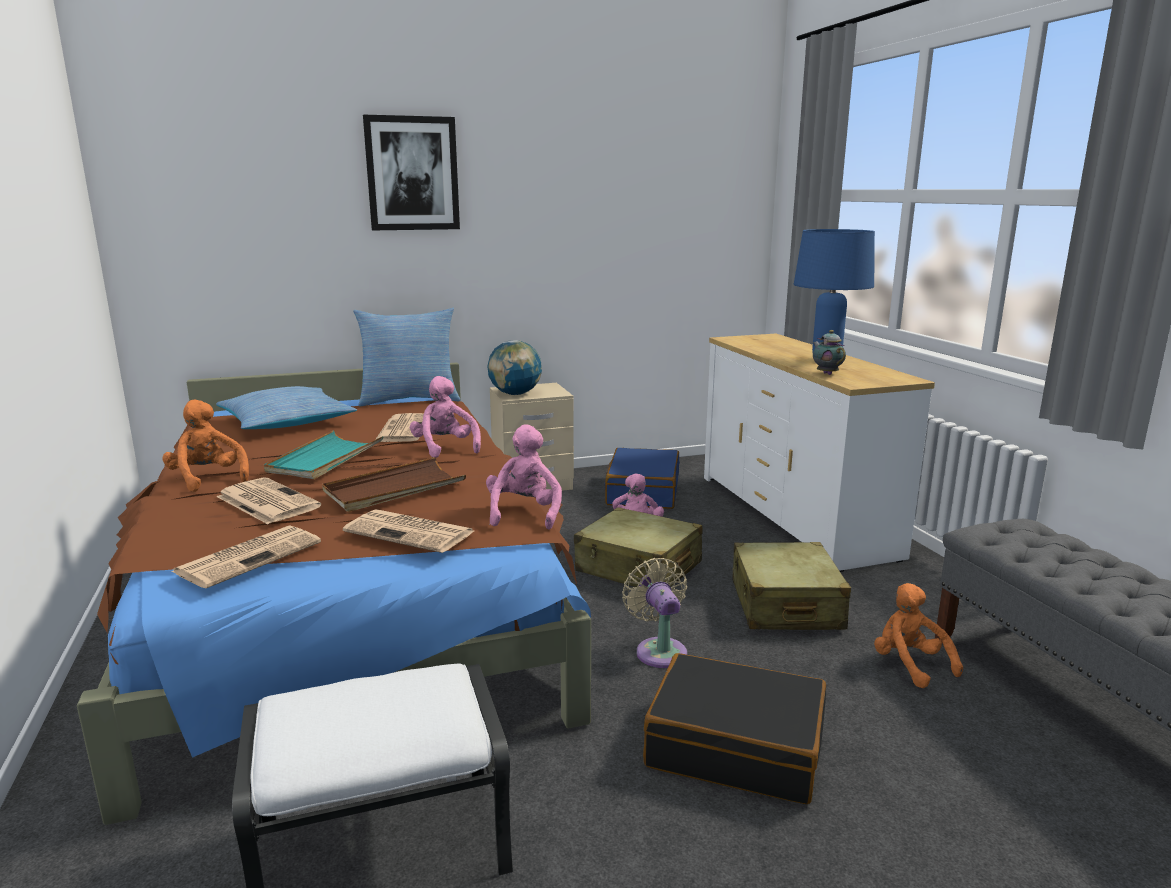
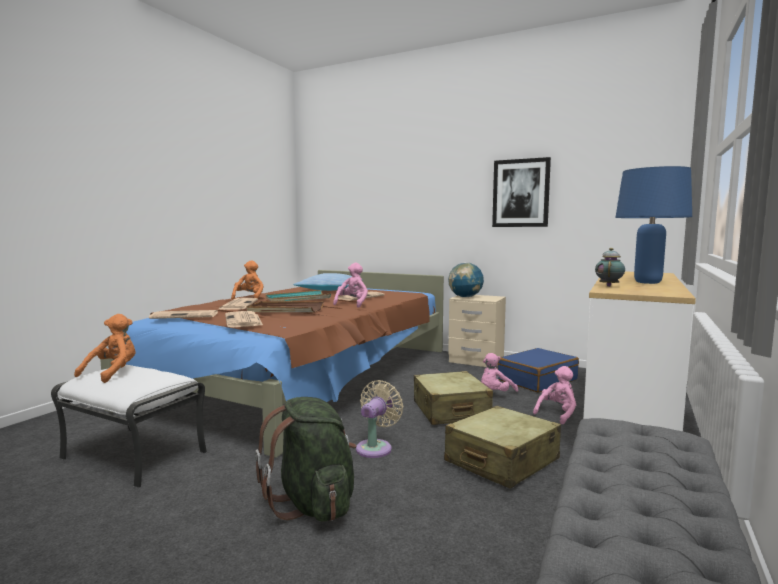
camera: 45 degrees right, 10 degrees down
pillow [353,308,461,407] -> none
picture [363,115,460,230] -> picture moved to [492,157,551,227]
pink plush toy [486,424,562,530] -> pink plush toy moved to [533,366,576,424]
black suitcase [643,653,826,804] -> green backpack [255,397,356,522]
orange plush toy [874,583,963,688] -> orange plush toy moved to [74,314,136,383]

